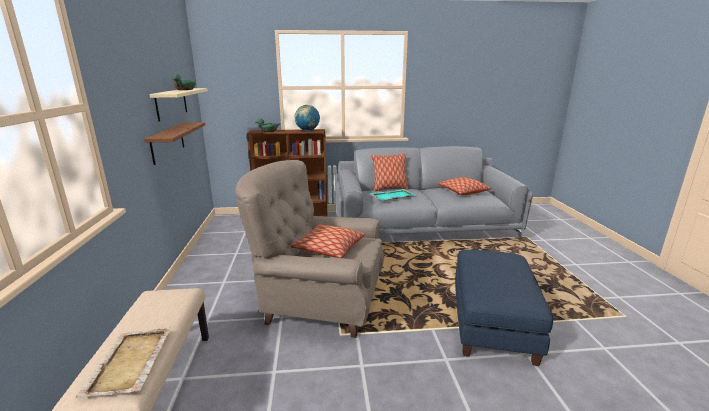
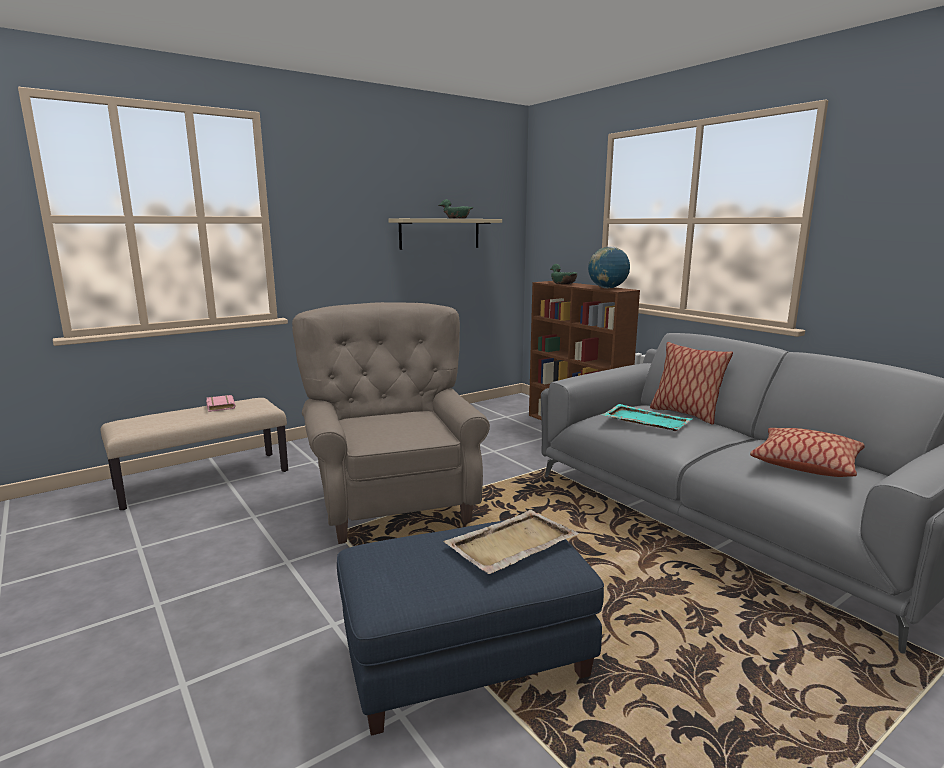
camera: 60 degrees right, 5 degrees down
beige tray [76,328,171,397] -> beige tray moved to [443,510,579,574]
brown shelf [144,122,205,165] -> none
pillow [290,224,366,258] -> none
none -> pink book [206,395,235,412]

